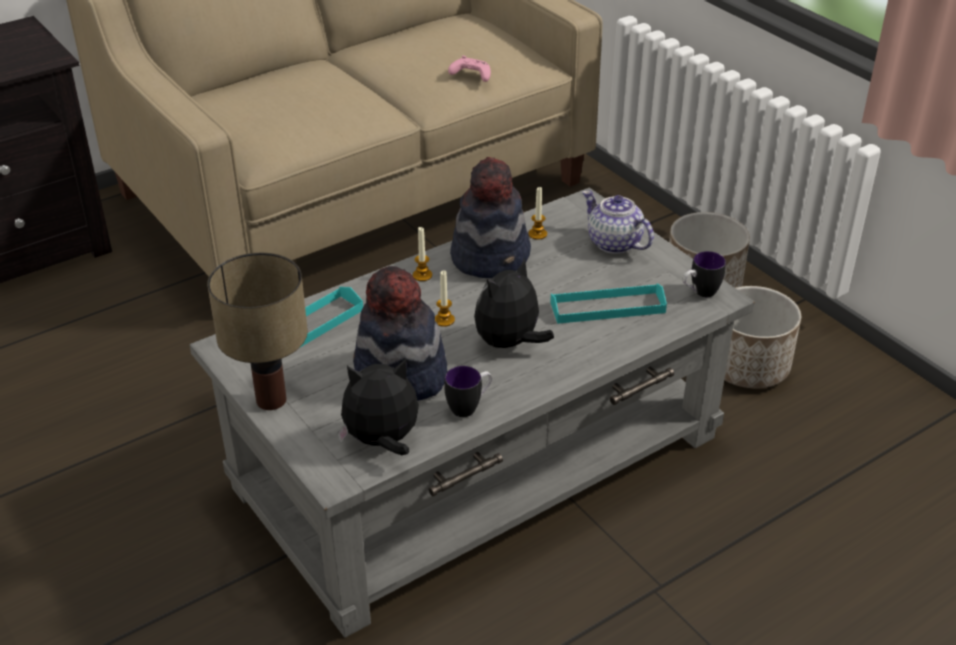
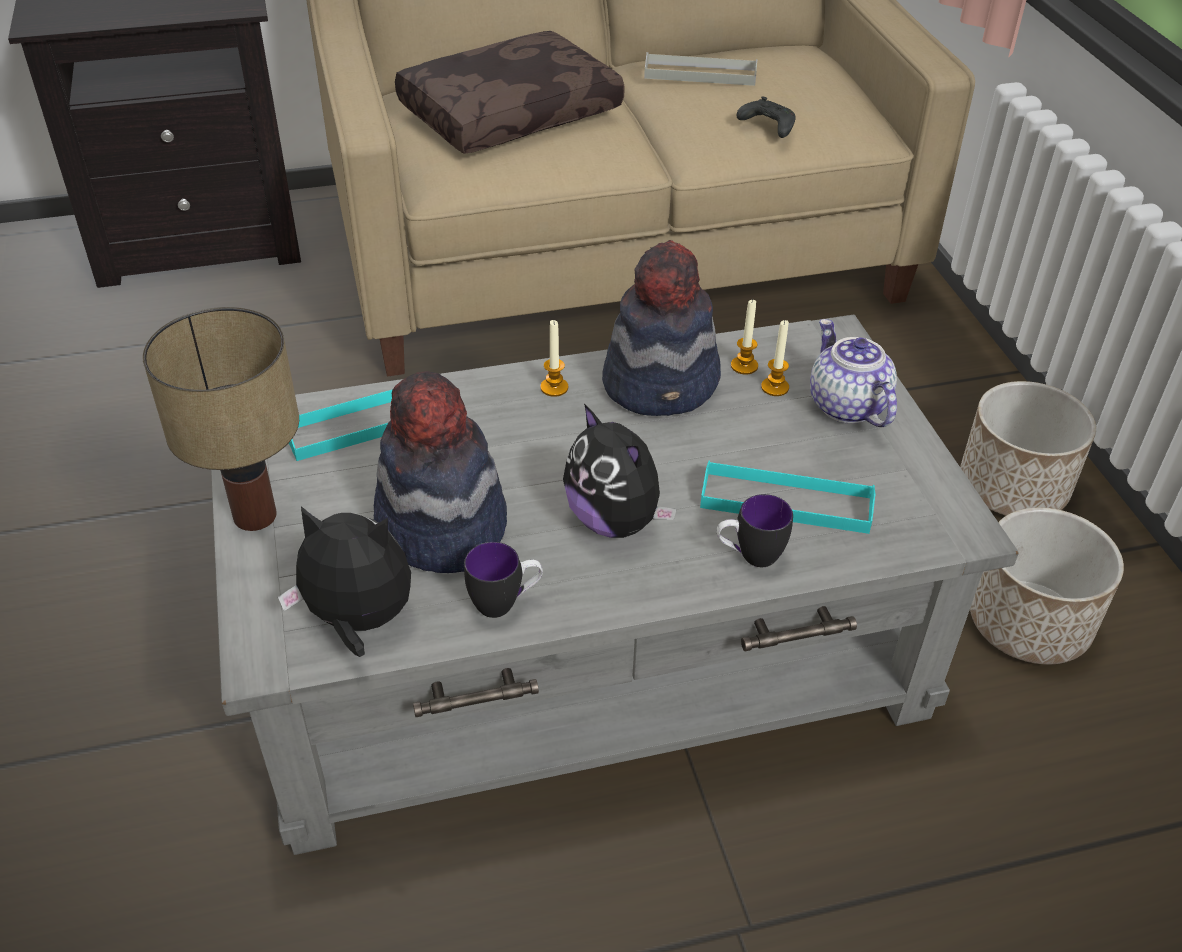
camera: 20 degrees right, 5 degrees up
candle [435,270,455,327] -> candle moved to [761,320,789,396]
pink game controller [448,56,491,82] -> black game controller [736,96,796,138]
plush toy [474,258,554,348] -> plush toy turned 105 degrees counterclockwise [563,404,677,538]
mug [683,251,726,297] -> mug moved to [717,494,793,567]
none -> brown pillow [395,31,625,154]
none -> grey tray [644,52,757,86]

